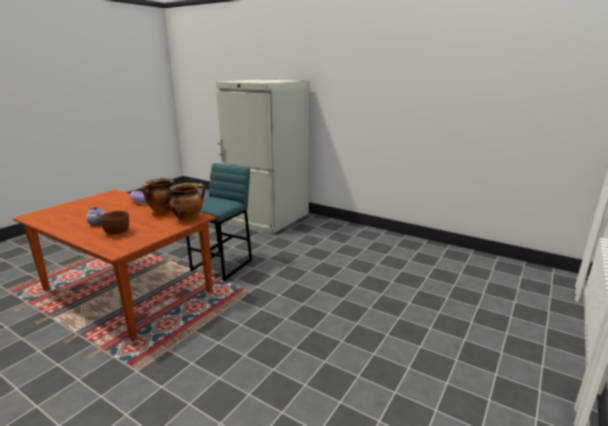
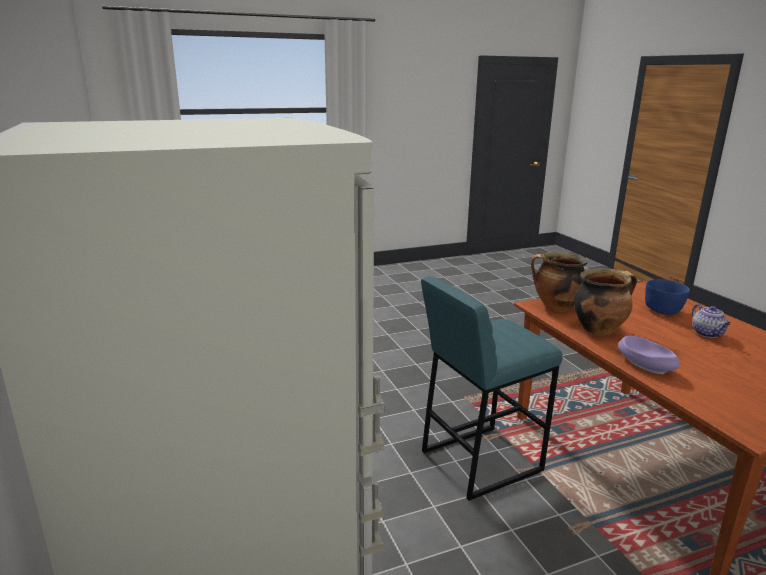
camera: 145 degrees left, 0 degrees up
brown bowl [99,211,129,235] -> blue bowl [645,279,690,315]

